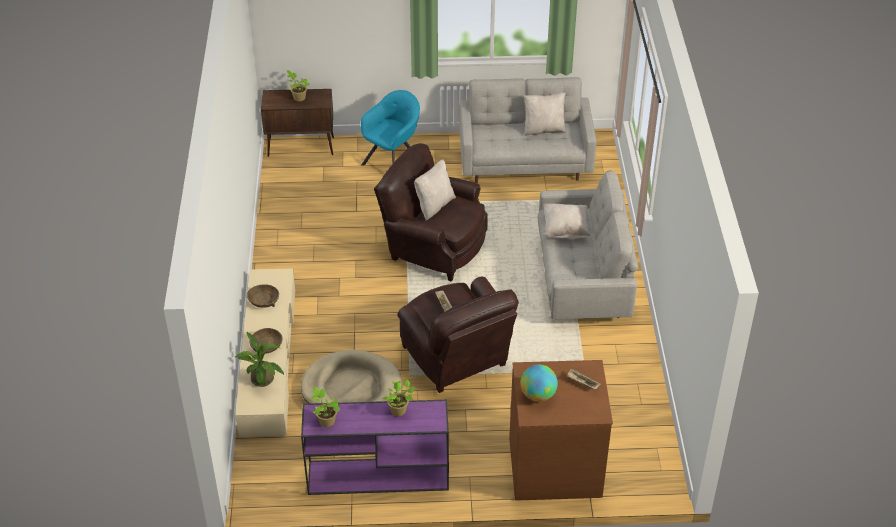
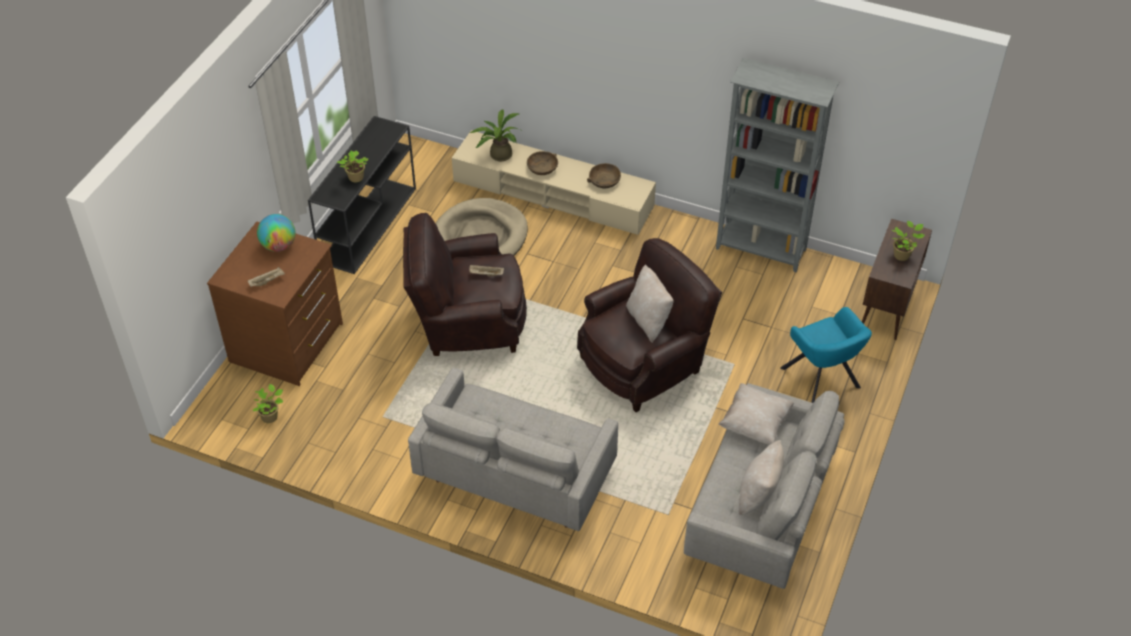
camera: 115 degrees right, 5 degrees up
purple console table [301,400,449,495] -> black console table [308,116,416,274]
potted plant [311,387,341,427] -> potted plant moved to [253,384,283,423]
beige pillow [543,203,590,239] -> beige pillow moved to [718,383,794,445]
none -> grey bookcase [716,58,839,272]

